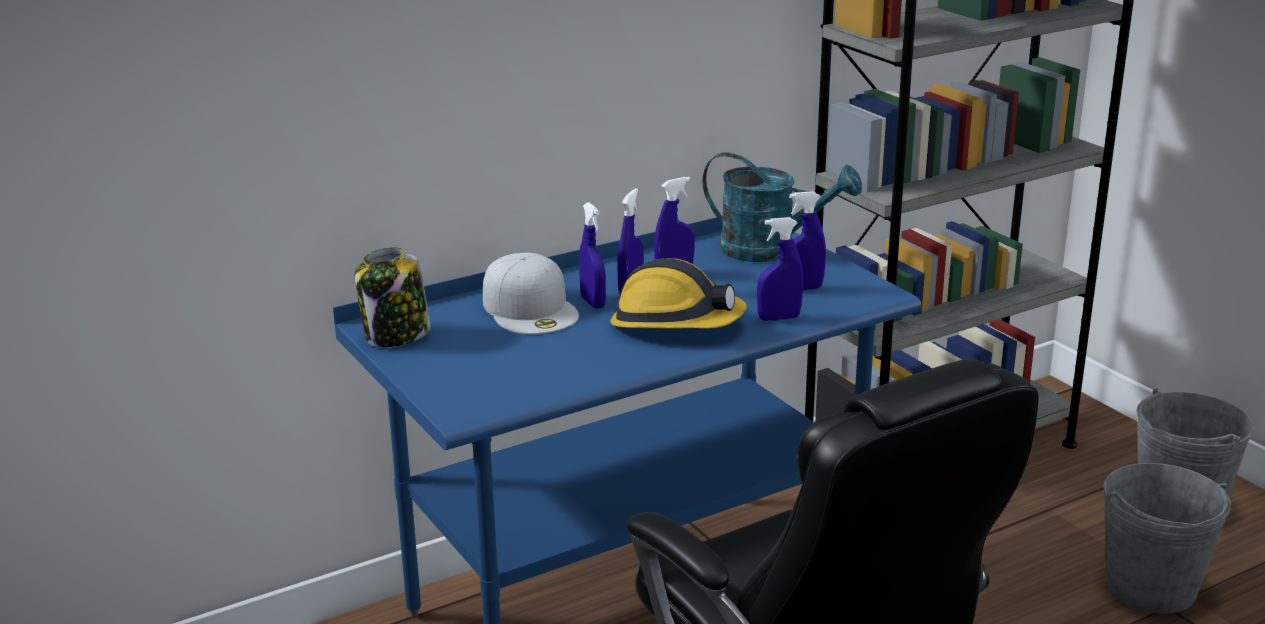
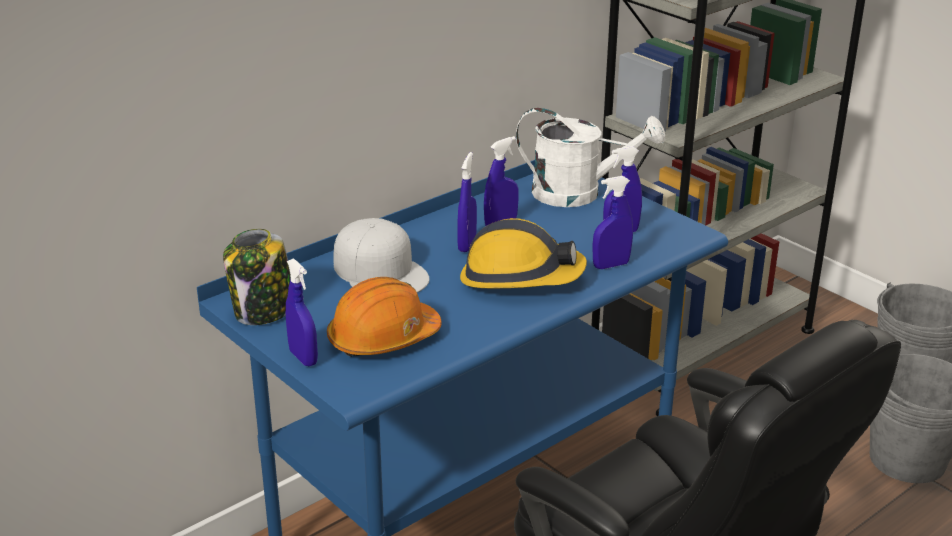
camera: 10 degrees left, 5 degrees up
blue spray bottle [579,202,606,309] -> blue spray bottle moved to [286,258,318,366]
turquoise watering can [703,152,862,262] -> white watering can [516,108,665,207]
none -> orange hard hat [327,277,442,357]

